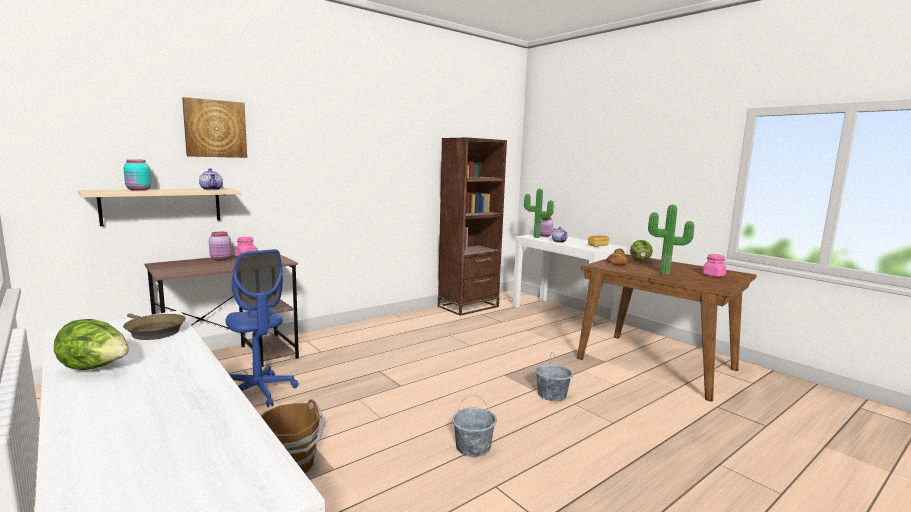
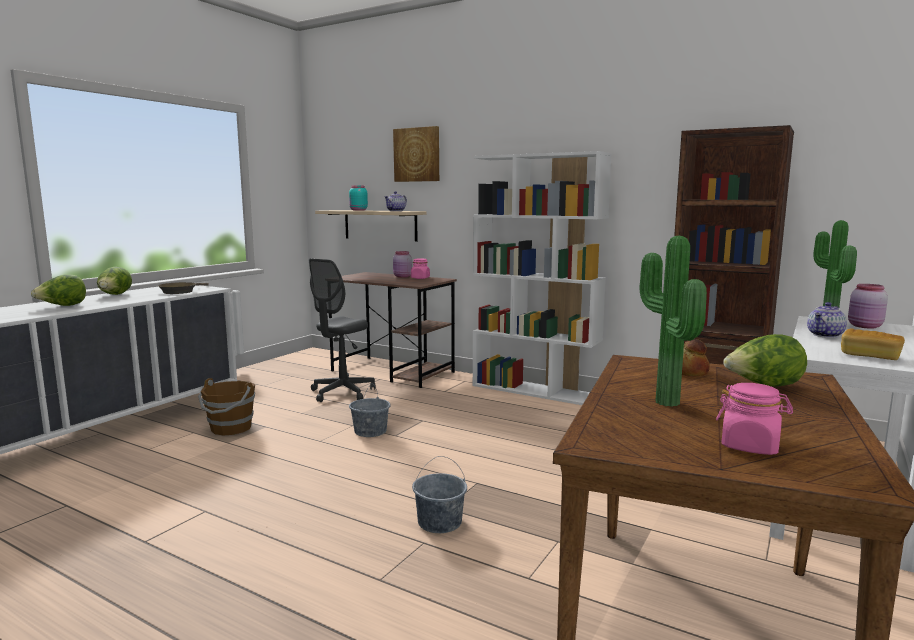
camera: 70 degrees right, 0 degrees up
blue office chair [225,249,298,407] -> grey office chair [309,259,376,402]
grey bucket [452,395,497,457] -> grey bucket moved to [349,384,390,437]
none -> lettuce [31,274,86,306]
none -> white bookcase [472,151,612,405]

